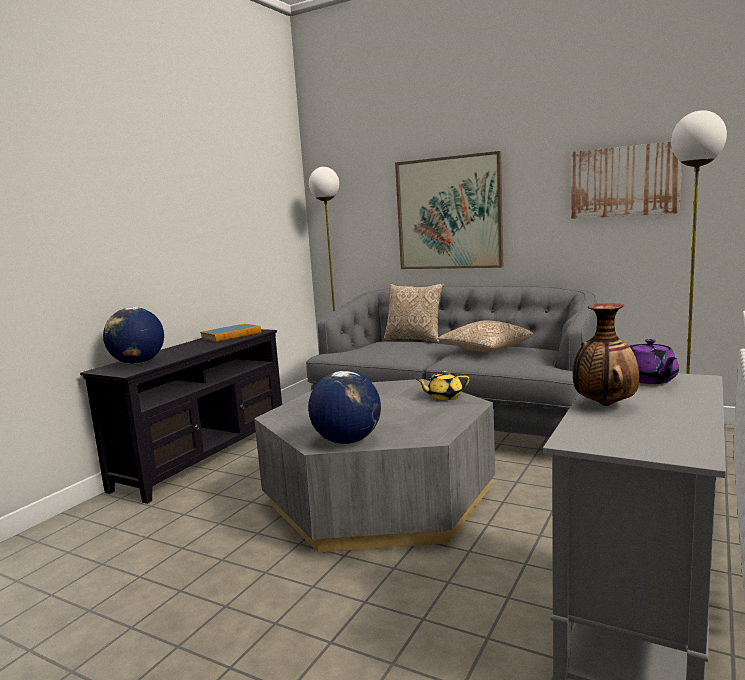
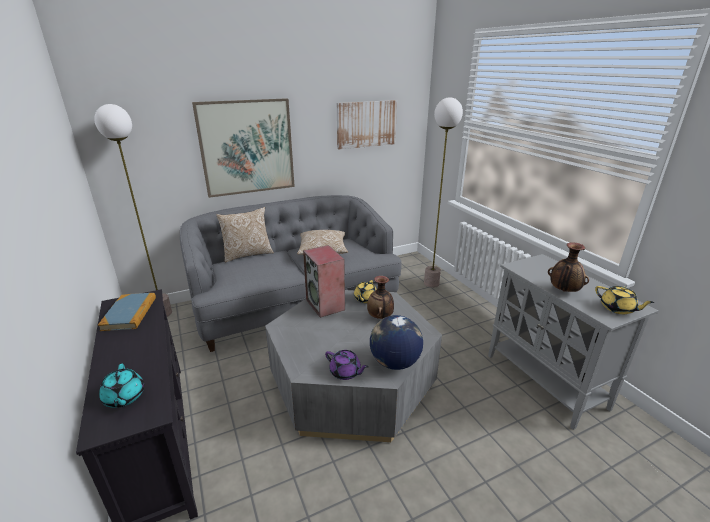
camera: 55 degrees left, 15 degrees up
globe [103,307,164,364] -> turquoise teapot [99,364,144,408]
purple teapot [630,339,679,384] -> purple teapot moved to [325,350,369,380]
none -> speaker [303,245,345,318]
none -> vase [367,276,394,319]
none -> yellow teapot [595,286,654,314]

